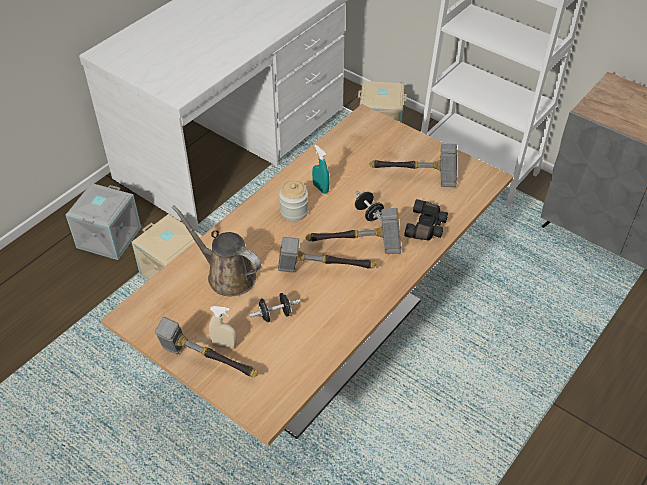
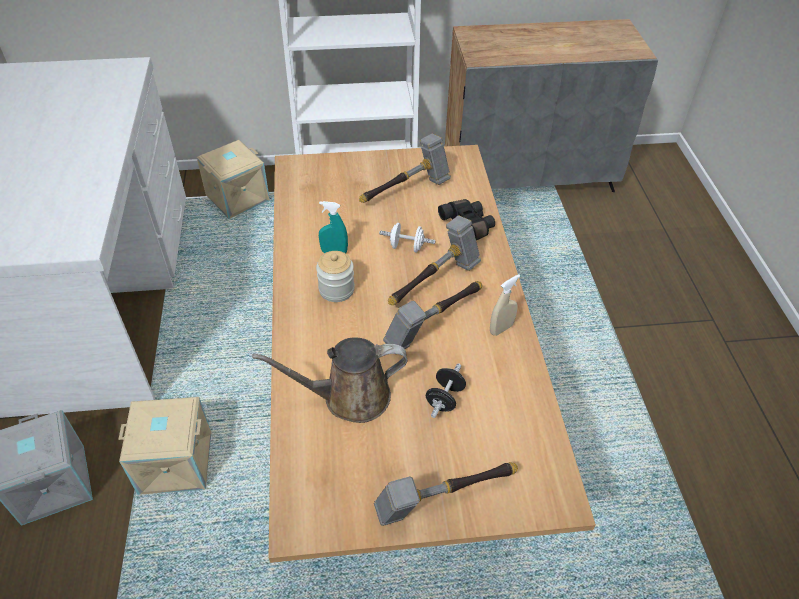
camera: 45 degrees left, 0 degrees up
beige spray bottle [209,306,237,349] -> beige spray bottle moved to [490,274,520,336]
black dumbbell [355,191,384,222] -> white dumbbell [379,223,436,253]

